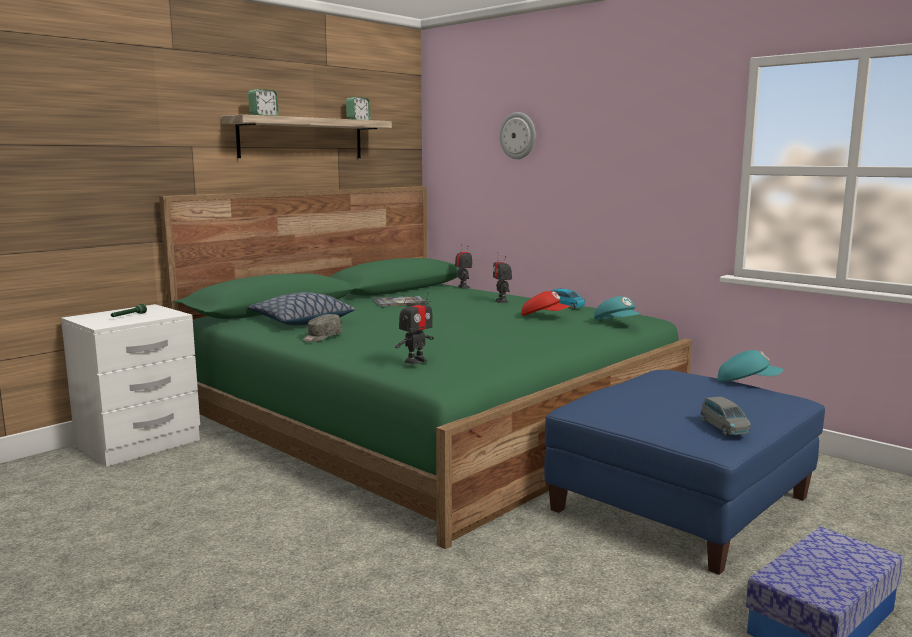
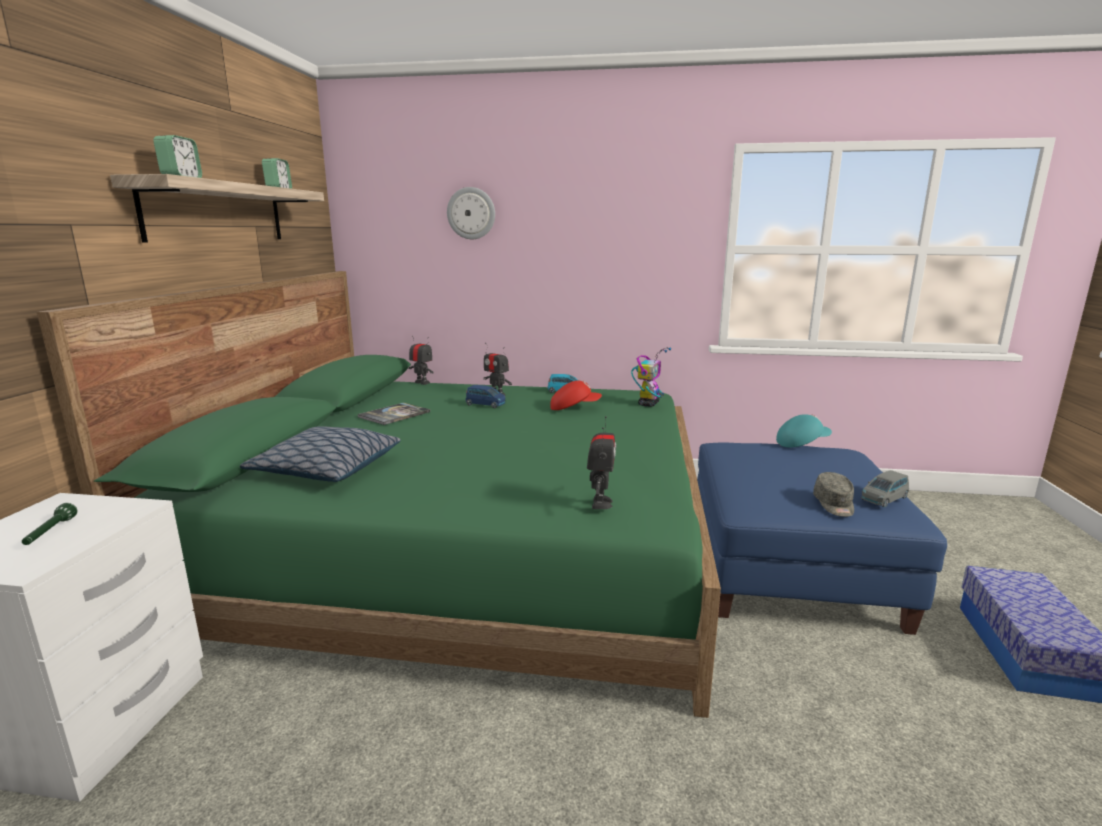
camera: 35 degrees left, 5 degrees up
grey cap [303,314,342,342] -> grey cap moved to [813,472,854,517]
turquoise cap [594,296,641,320] -> toy robot [631,348,671,407]
grey toy car [701,396,751,436] -> grey toy car turned 105 degrees clockwise [861,470,909,508]
none -> blue toy car [465,385,506,408]

